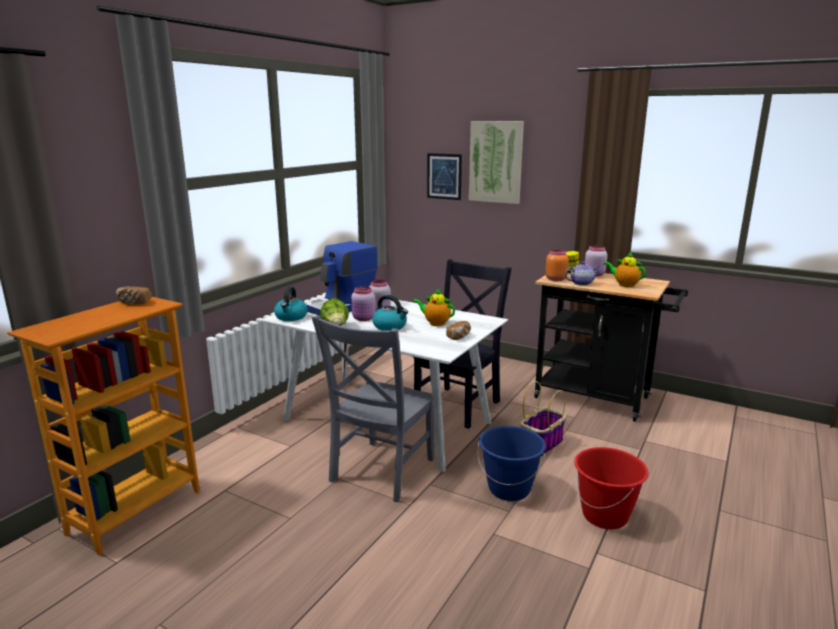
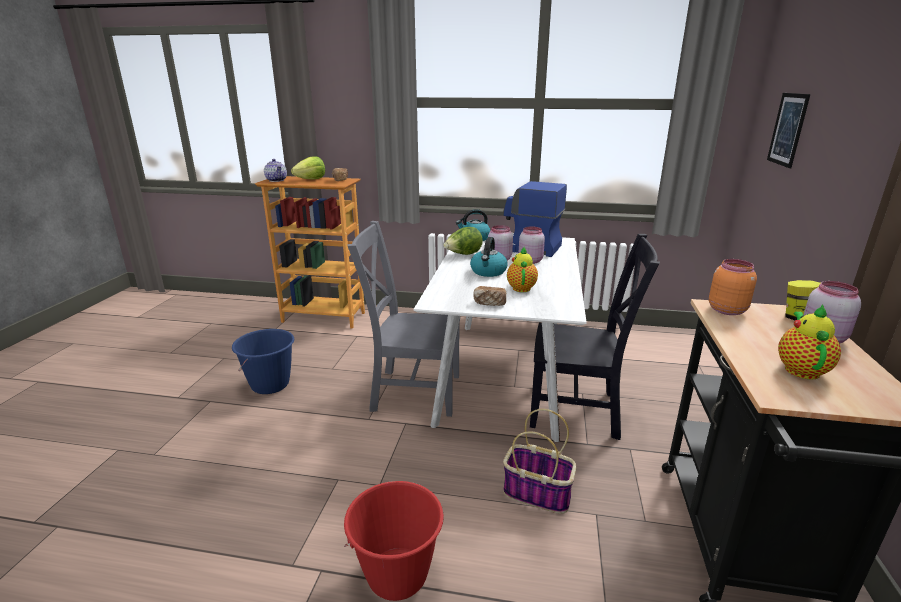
camera: 70 degrees right, 5 degrees up
picture [469,121,524,204] -> none
blue bucket [477,426,546,501] -> blue bucket moved to [232,329,294,394]
teapot [565,262,600,286] -> teapot moved to [264,159,287,182]
none -> lettuce [291,156,325,179]

